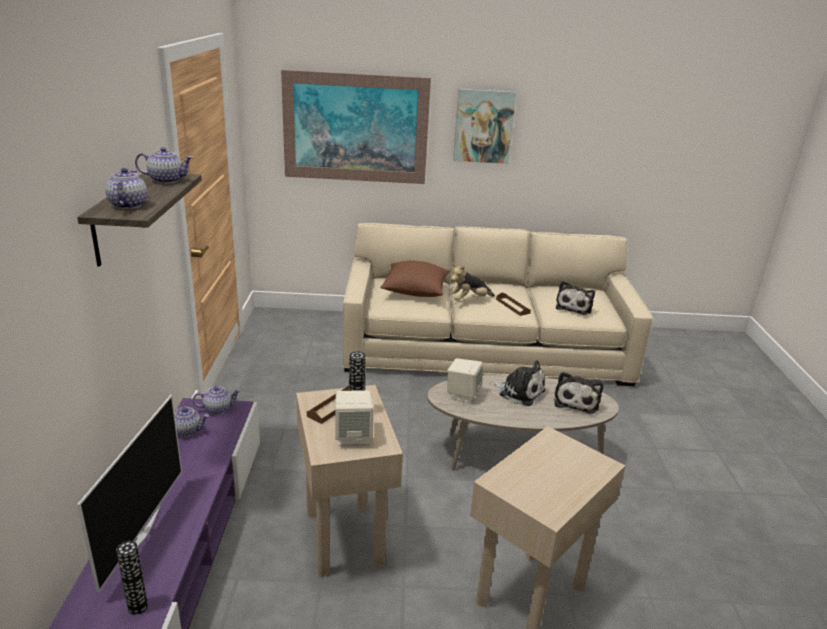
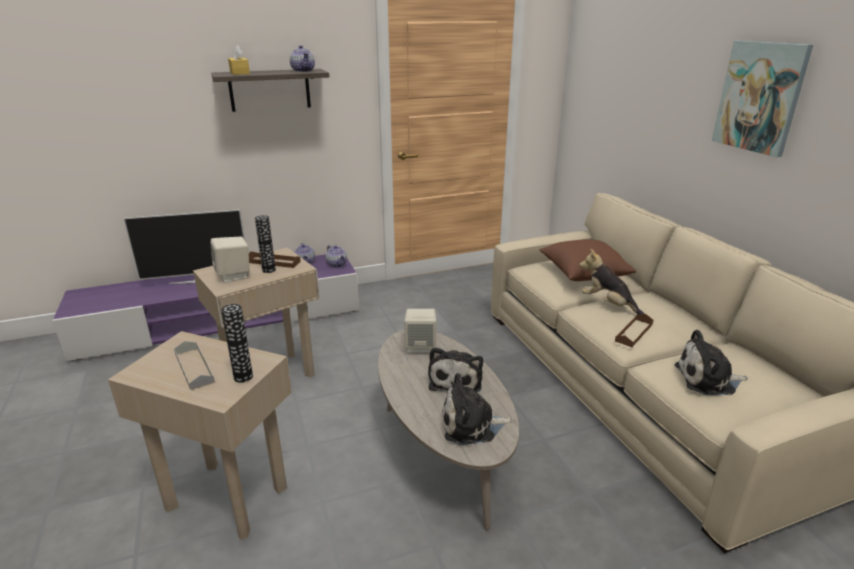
camera: 70 degrees right, 0 degrees up
teapot [105,168,147,209] -> yellow tissue box [228,45,250,75]
vase [116,541,148,615] -> vase moved to [221,304,253,383]
picture [281,70,431,184] -> none
none -> grey tray [174,341,215,390]

